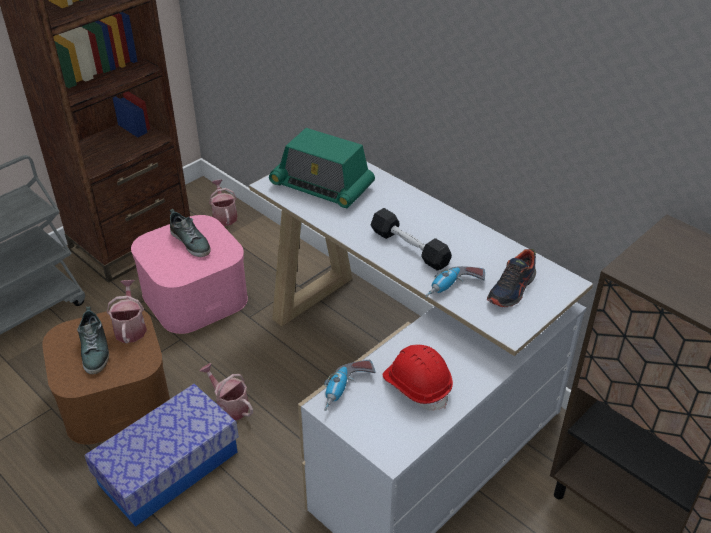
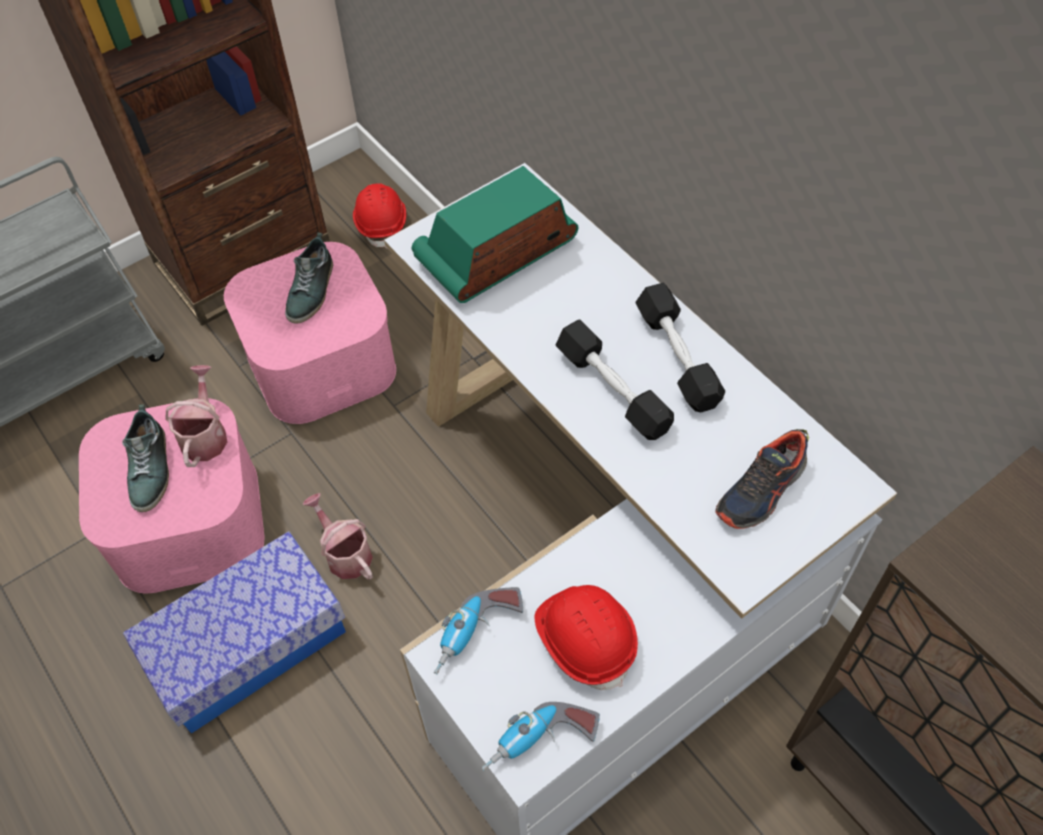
camera: 10 degrees right, 15 degrees up
brown storage box [42,310,170,445] -> pink storage box [79,398,264,593]
shoe [170,209,211,257] -> shoe turned 45 degrees clockwise [285,232,333,324]
watering can [209,179,237,226] -> red hard hat [353,183,406,249]
radio [269,128,375,208] -> radio turned 105 degrees clockwise [412,166,578,303]
power drill [425,266,485,297] -> power drill moved to [481,702,600,771]
none -> black dumbbell [635,283,725,412]

